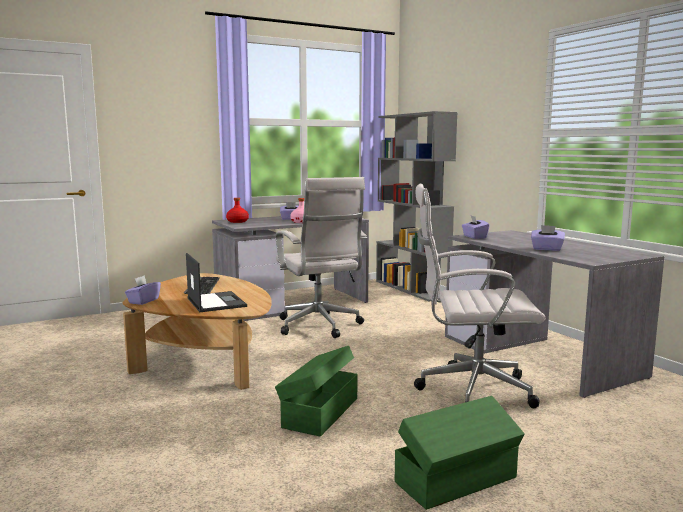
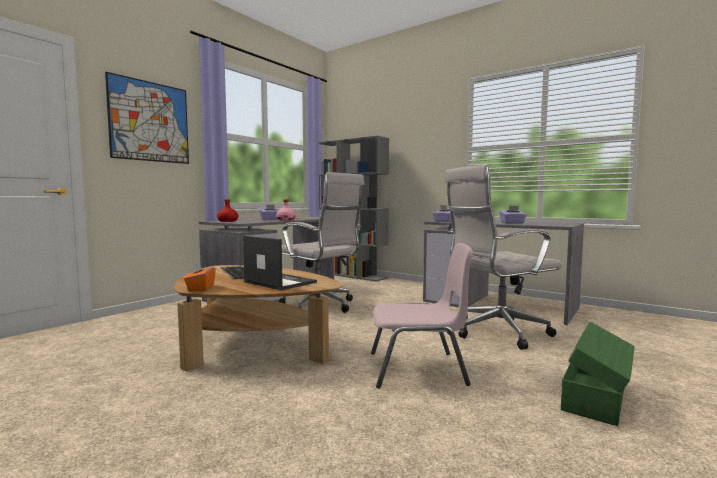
camera: 25 degrees left, 5 degrees down
purple tissue box [125,275,161,305] -> orange tissue box [184,262,216,291]
green storage box [275,346,357,436] -> pink chair [371,243,473,389]
none -> picture [105,72,189,164]

